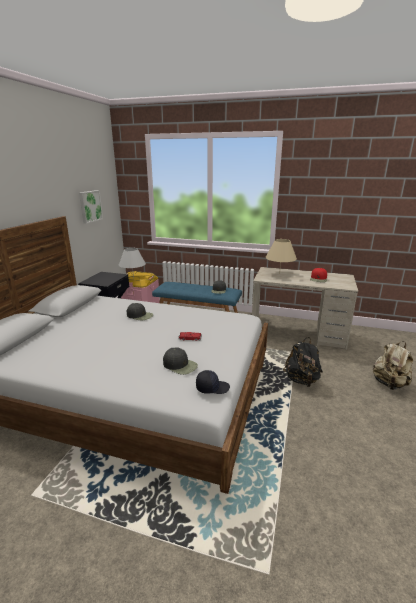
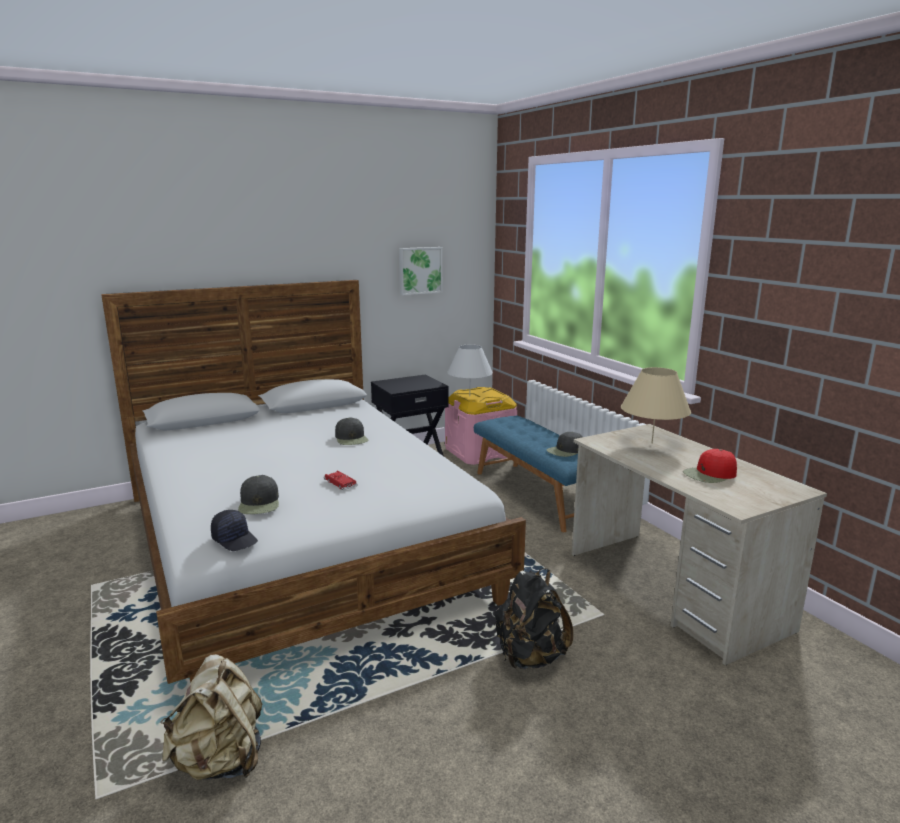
camera: 45 degrees right, 5 degrees down
beige backpack [373,341,413,390] -> beige backpack moved to [160,654,262,780]

